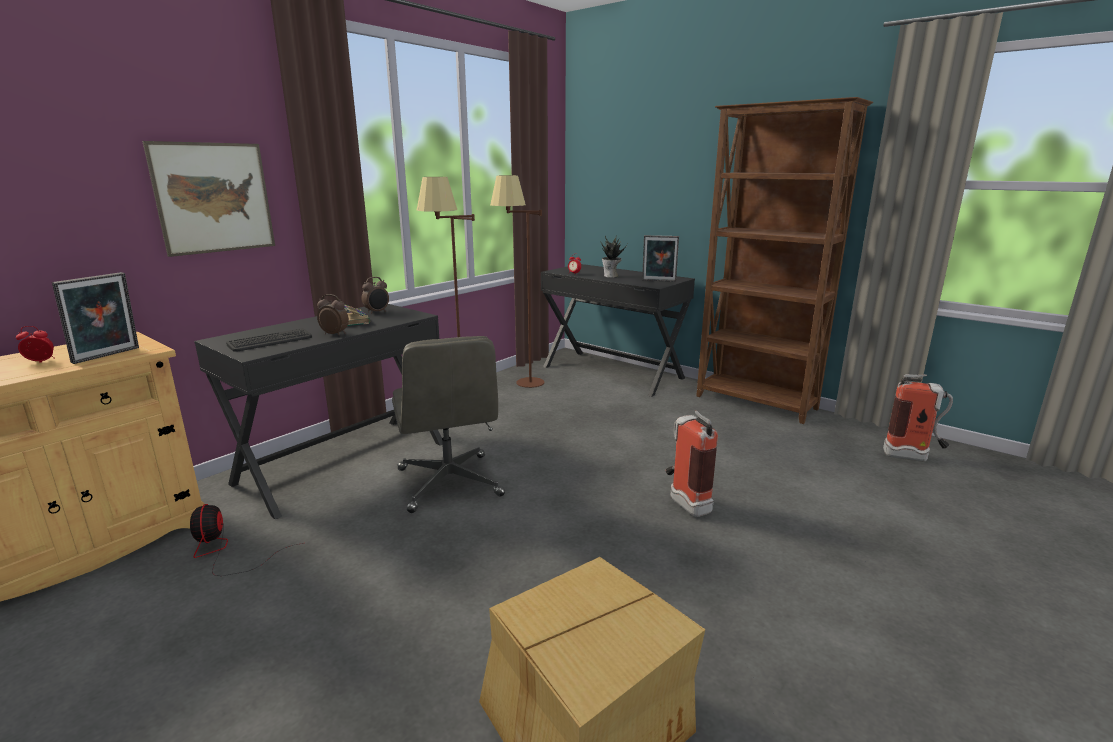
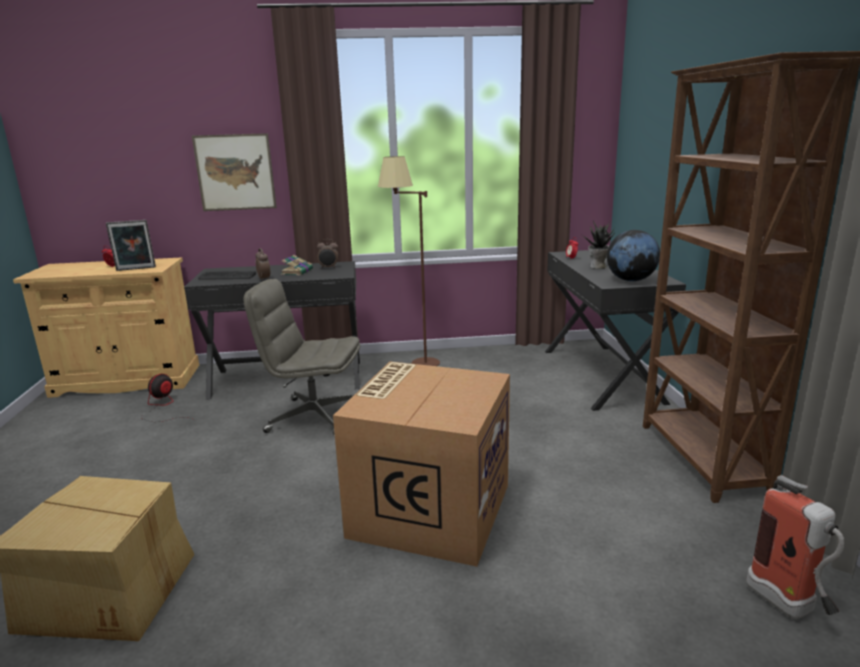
camera: 45 degrees right, 0 degrees up
grey office chair [392,336,505,513] -> grey office chair turned 75 degrees clockwise [243,279,360,437]
brown floor lamp [490,175,544,388] -> none
picture frame [642,235,679,282] -> globe [607,230,660,281]
fire extinguisher [666,411,718,517] -> cardboard box [333,361,510,567]

